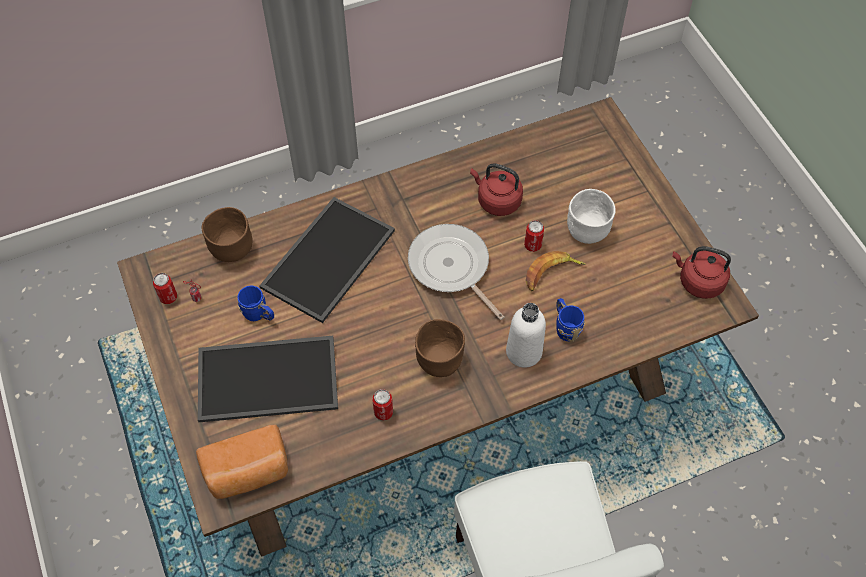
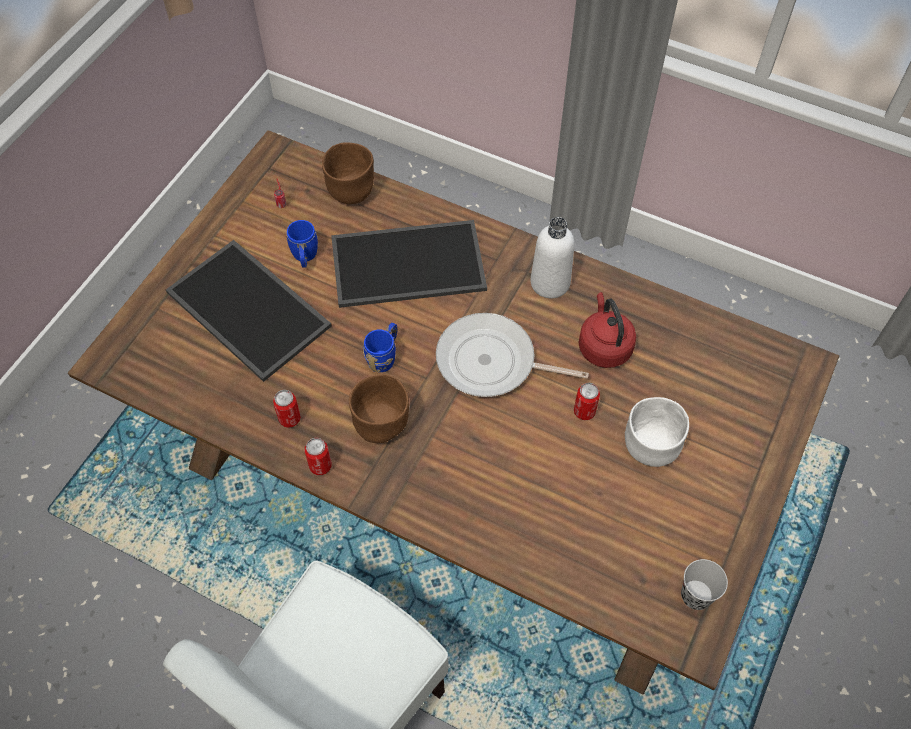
camera: 50 degrees right, 0 degrees up
can [153,273,177,304] -> can moved to [305,438,332,475]
bread [196,424,288,499] -> none
frying pan [408,224,504,320] -> frying pan turned 90 degrees counterclockwise [436,313,589,397]
white bottle [506,303,546,368] -> white bottle moved to [531,217,574,298]
banana [526,251,586,291] -> none
blue mug [556,298,585,341] -> blue mug moved to [363,323,397,372]
red kettle [673,246,731,299] -> black cup [681,559,728,610]

